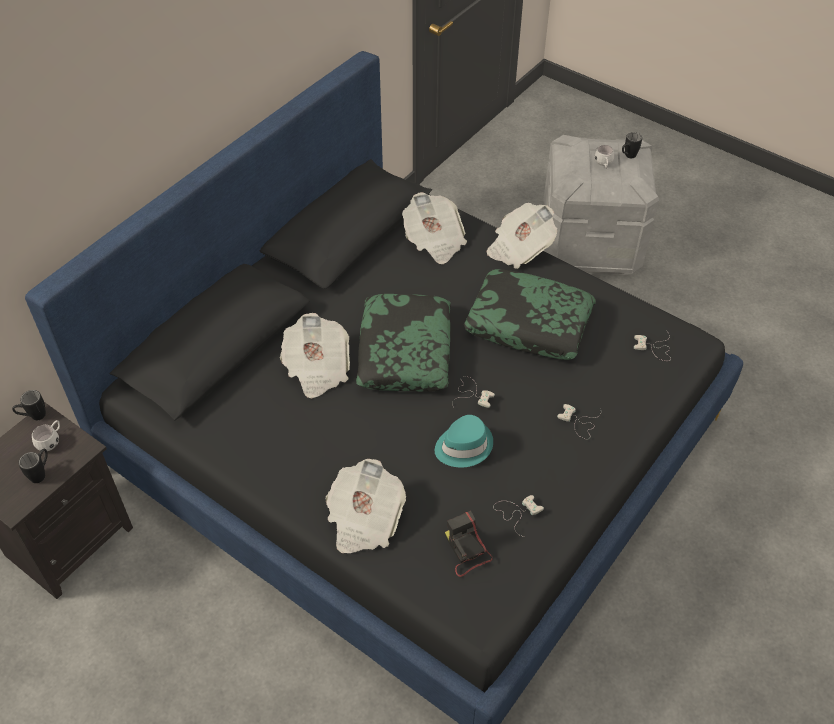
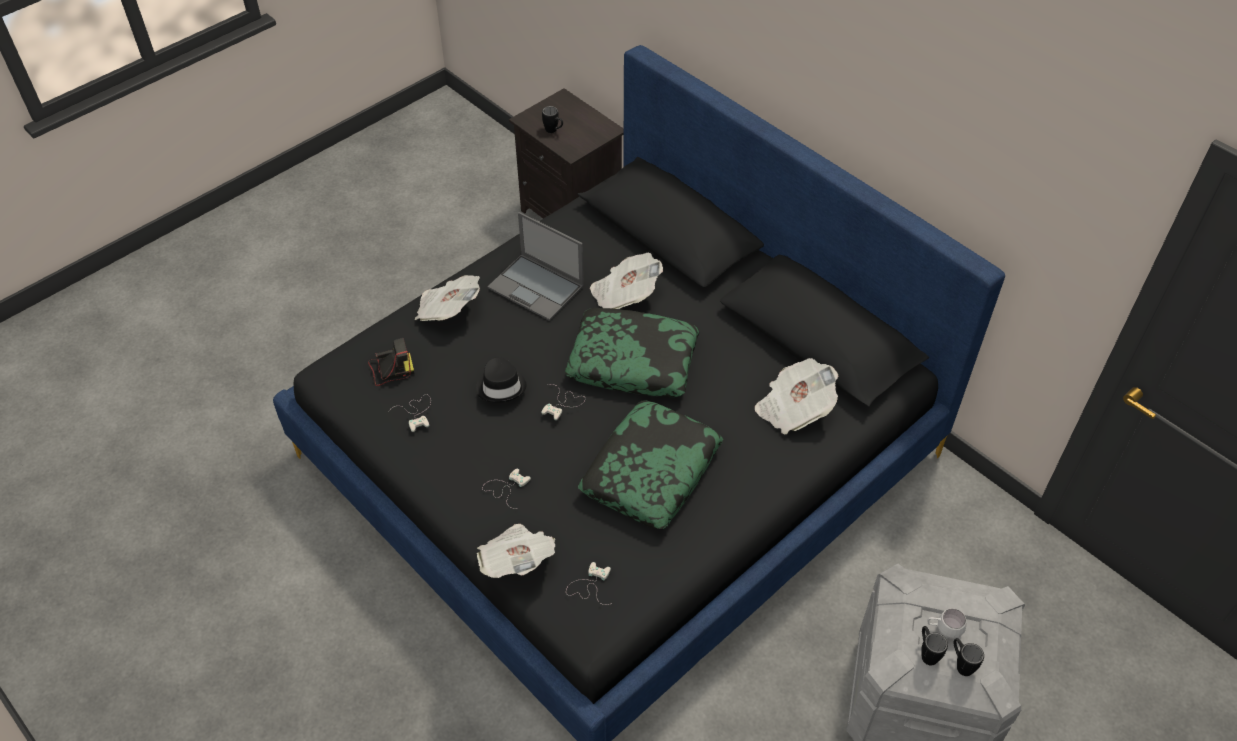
camera: 100 degrees right, 0 degrees up
black mug [12,390,46,420] -> black mug moved to [921,626,948,665]
white mug [32,420,60,451] -> none
turquoise hat [435,415,493,468] -> black hat [476,357,527,403]
newspaper [486,203,557,269] -> newspaper moved to [477,524,555,578]
none -> laptop [488,212,584,321]

